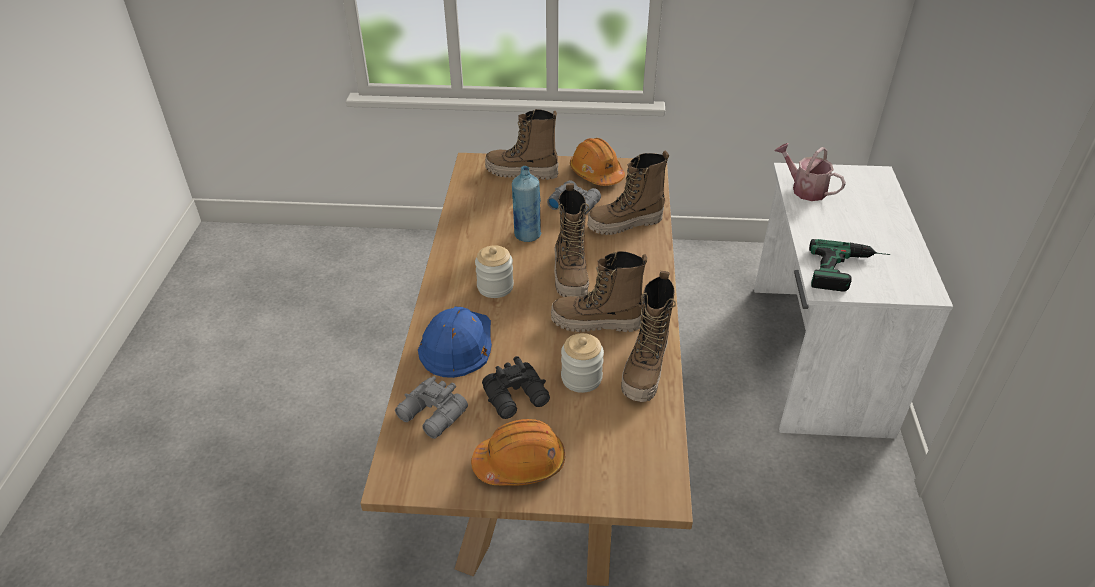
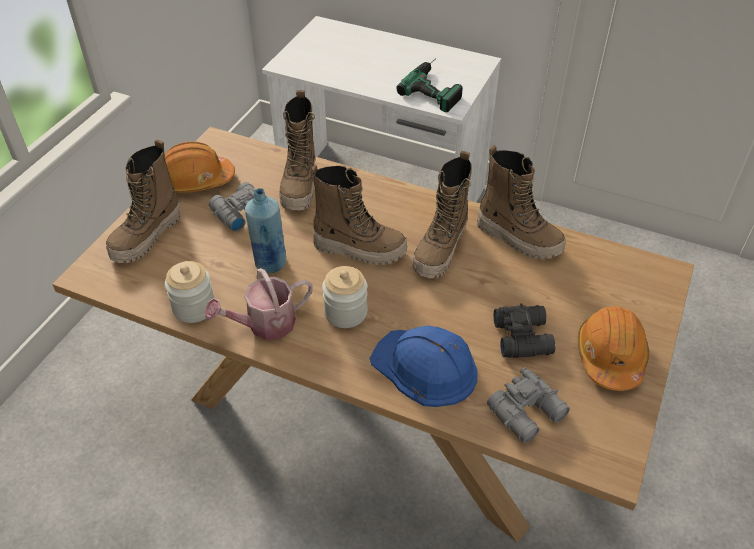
camera: 70 degrees left, 5 degrees up
jar [561,333,604,393] -> jar moved to [165,261,214,323]
watering can [775,143,846,201] -> watering can moved to [205,268,313,340]

